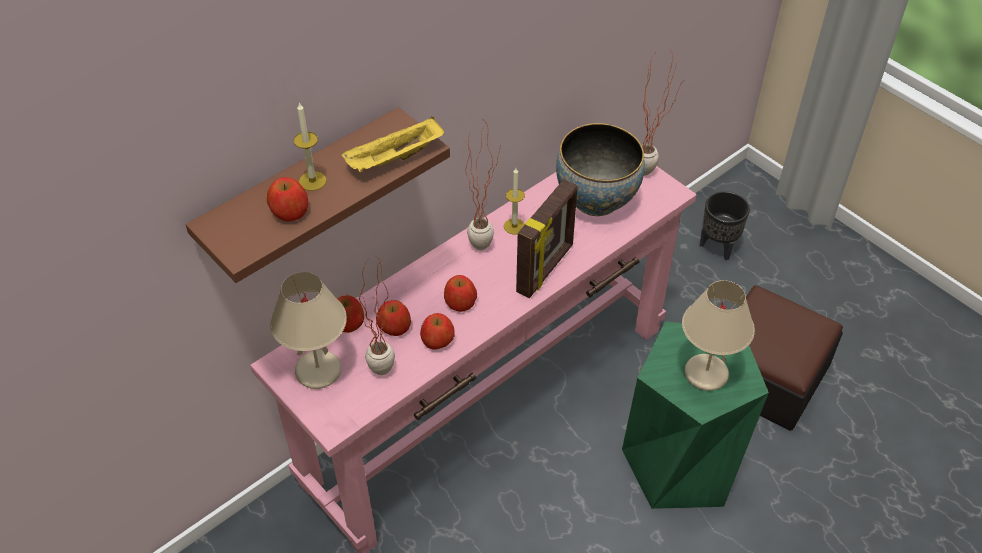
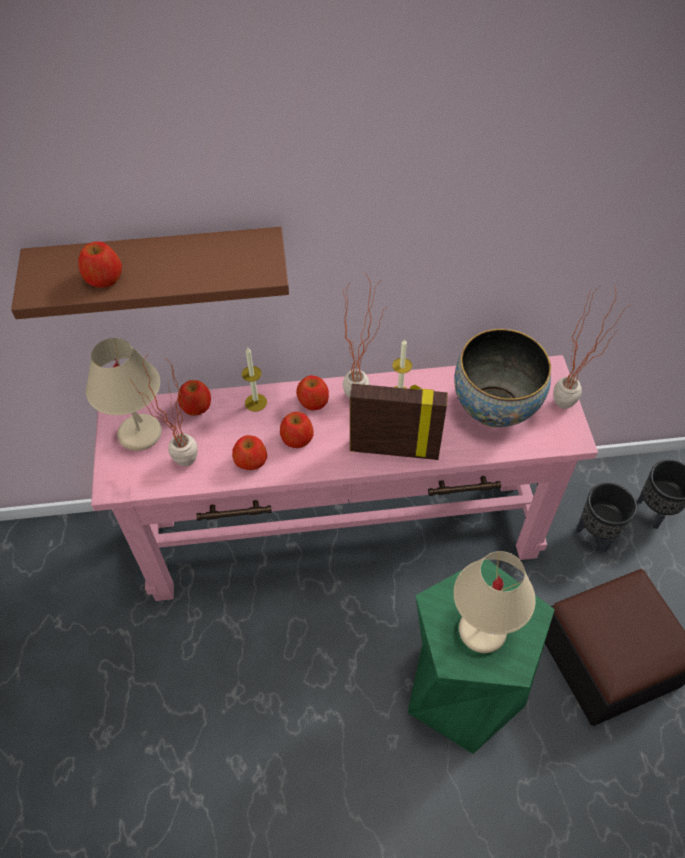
camera: 35 degrees right, 5 degrees up
candle [294,102,326,191] -> candle moved to [242,347,267,412]
yellow tray [342,117,444,172] -> none
apple [376,300,411,336] -> apple moved to [296,375,329,411]
picture frame [516,179,578,298] -> picture frame turned 150 degrees counterclockwise [350,384,448,460]
none -> black planter [576,483,637,552]

